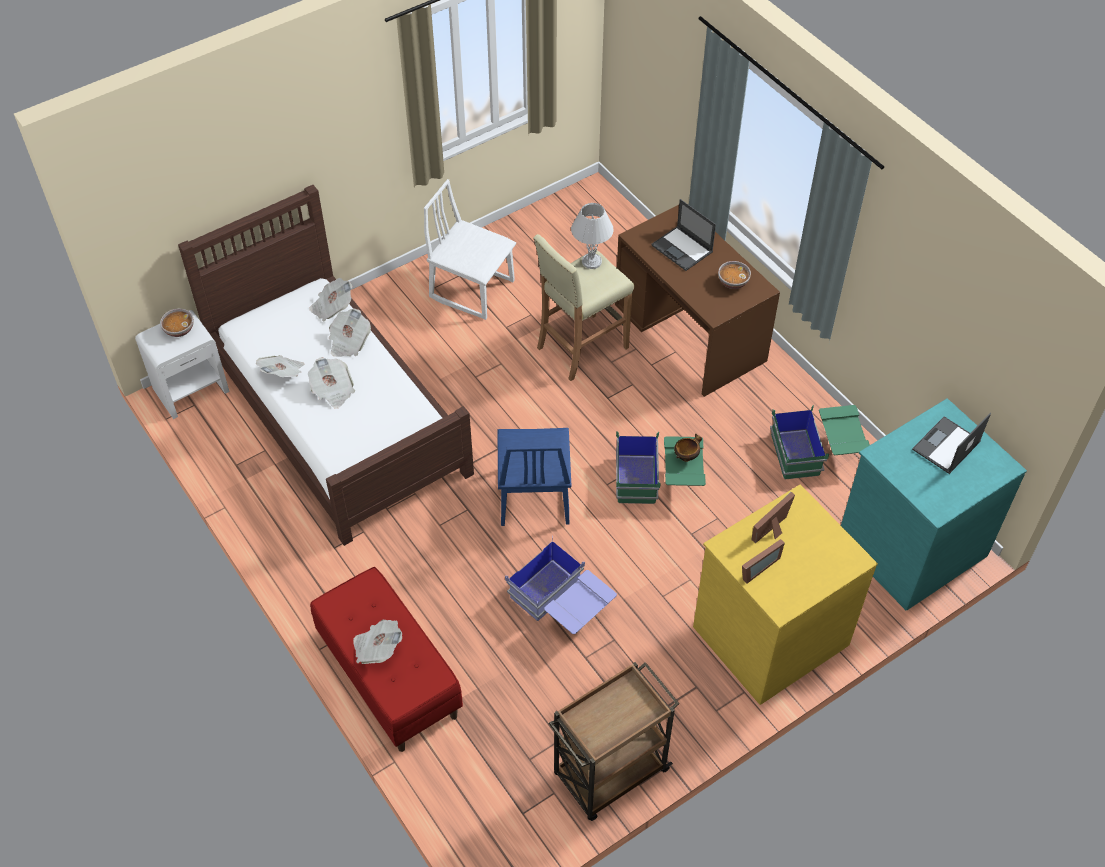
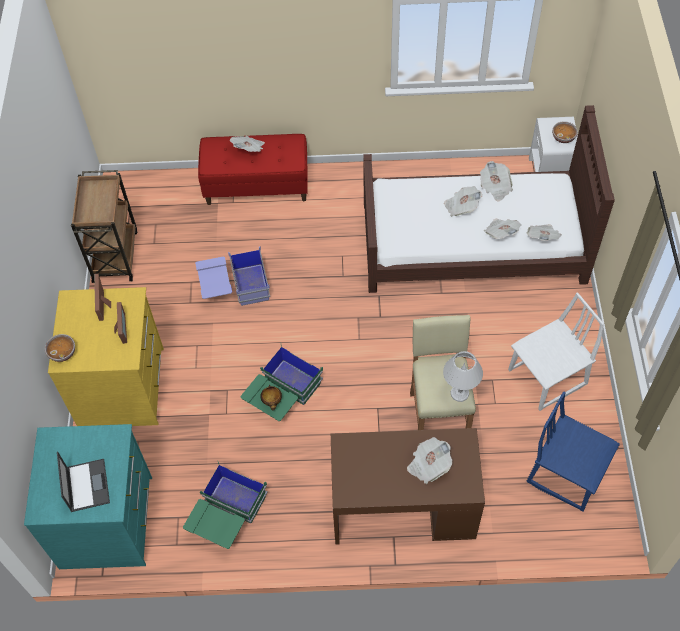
camera: 125 degrees right, 5 degrees up
blue chair [498,428,571,526] -> blue chair moved to [526,392,620,512]
laptop [651,199,716,271] -> newspaper [407,437,452,484]
bowl [718,261,751,289] -> bowl moved to [45,334,75,362]

